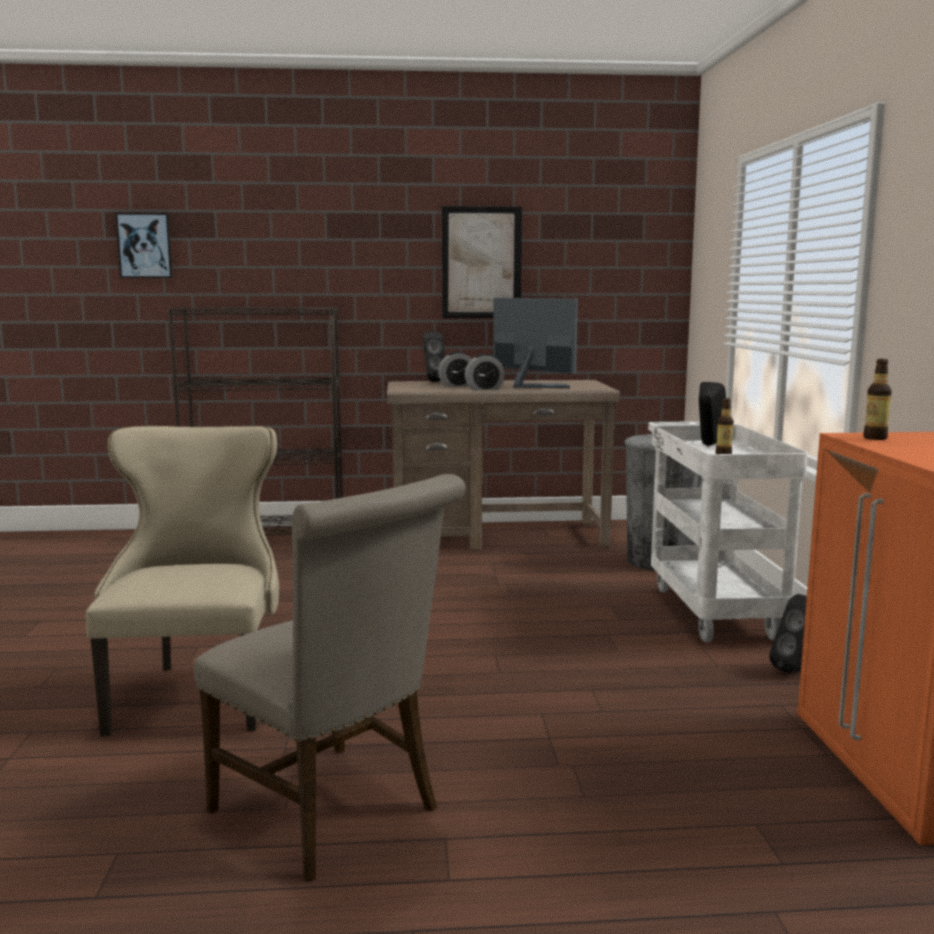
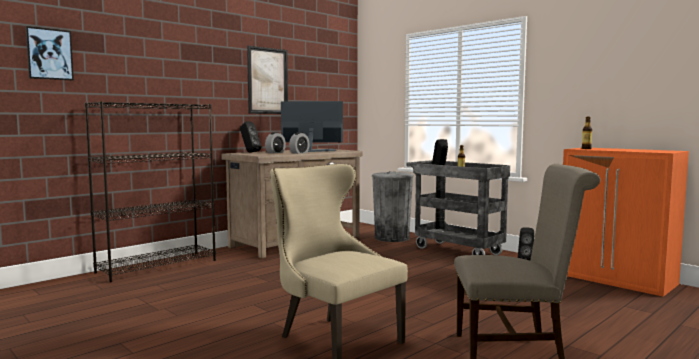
camera: 40 degrees left, 5 degrees down
white cart [648,422,808,642] -> black cart [406,160,510,255]

